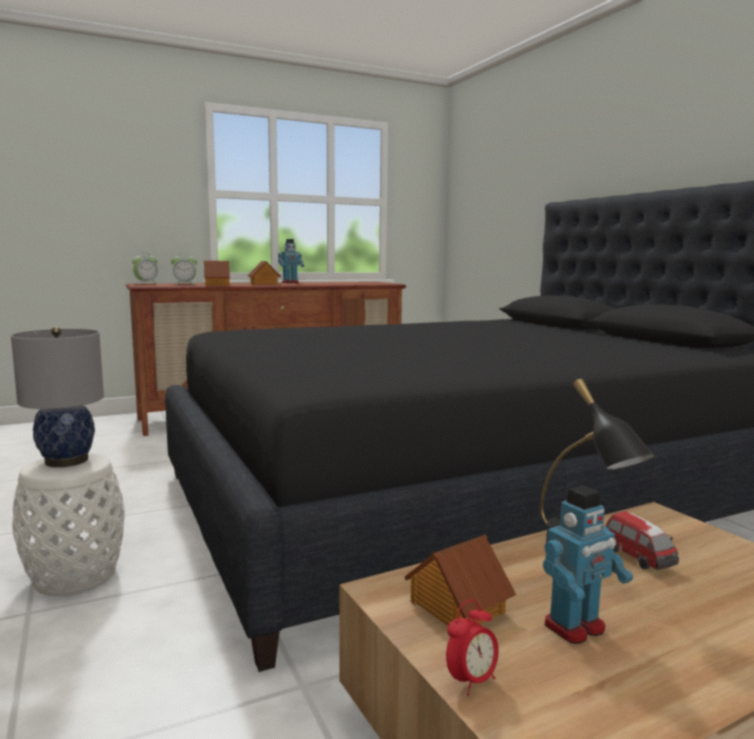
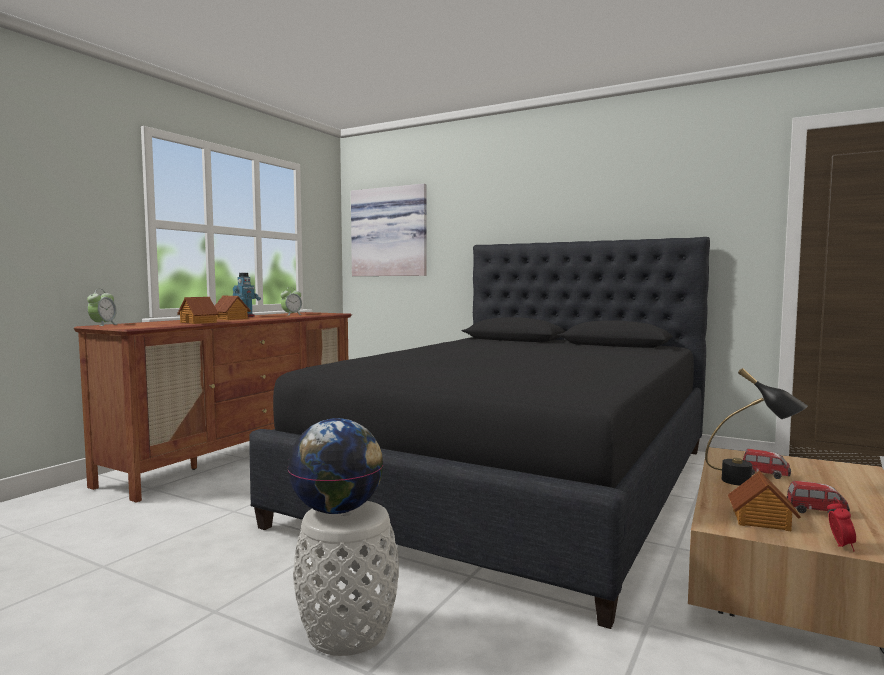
camera: 35 degrees left, 5 degrees down
grey table lamp [11,327,104,467] -> globe [288,418,383,514]
alarm clock [171,252,197,284] -> alarm clock moved to [280,287,302,316]
toy robot [543,485,633,644] -> toy car [787,481,850,513]
none -> picture [351,184,427,276]

